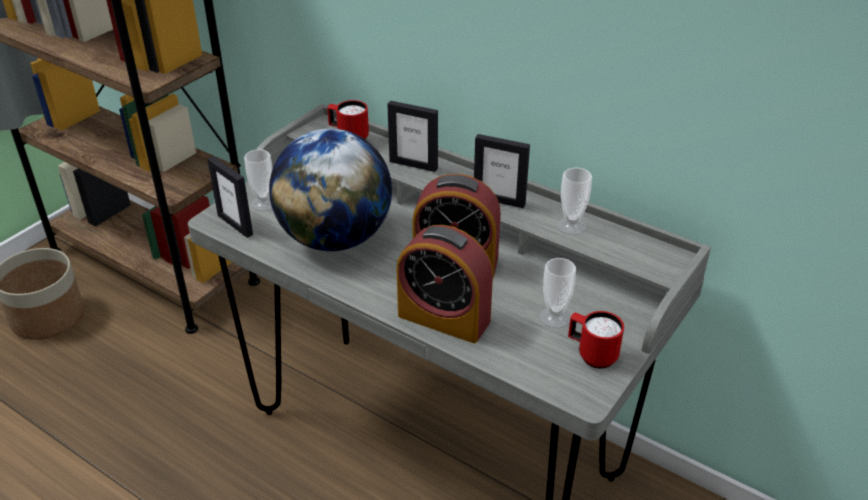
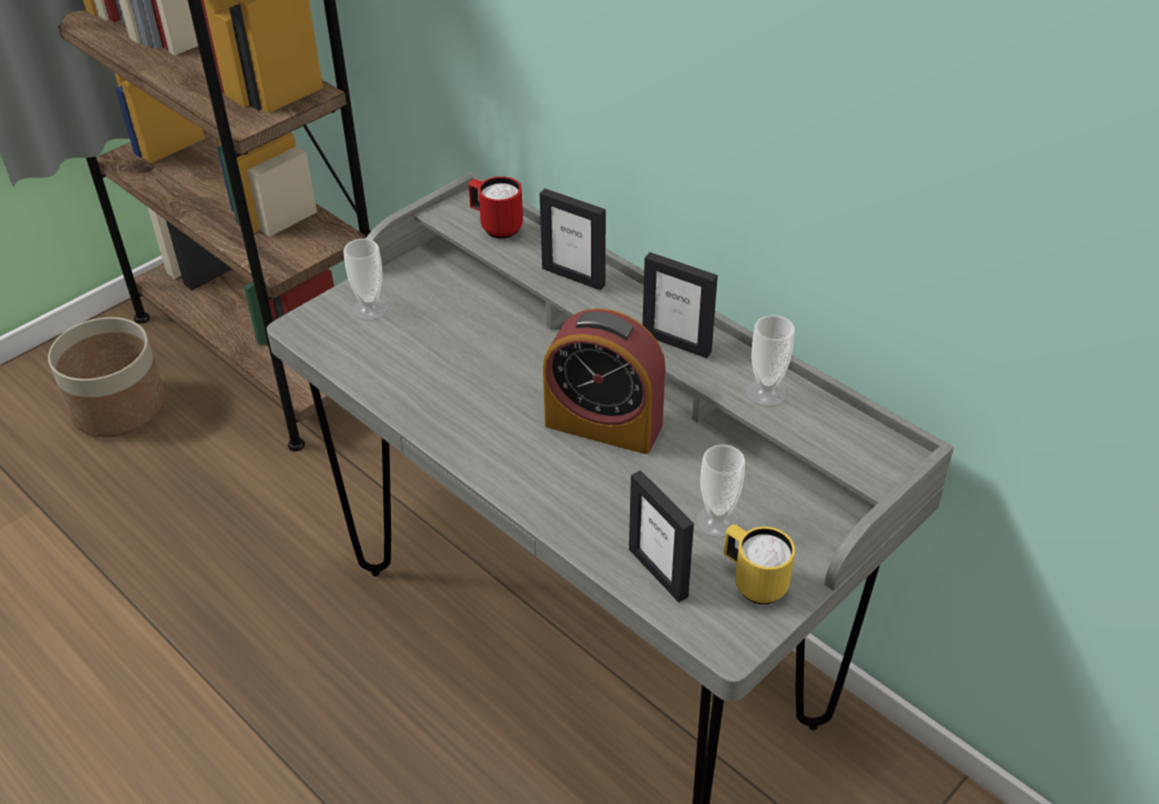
camera: 10 degrees right, 5 degrees up
picture frame [207,156,253,238] -> picture frame moved to [629,470,694,603]
globe [269,129,392,251] -> none
alarm clock [397,225,493,343] -> none
red mug [568,311,624,369] -> yellow mug [723,524,795,604]

